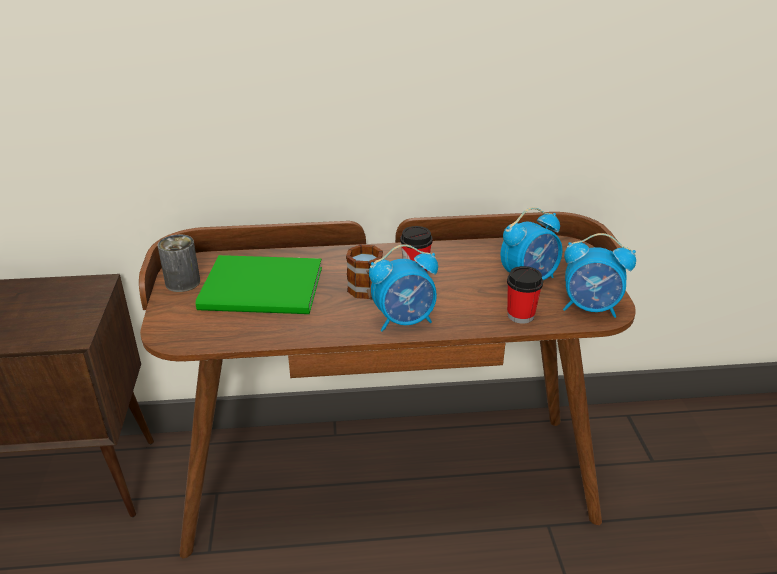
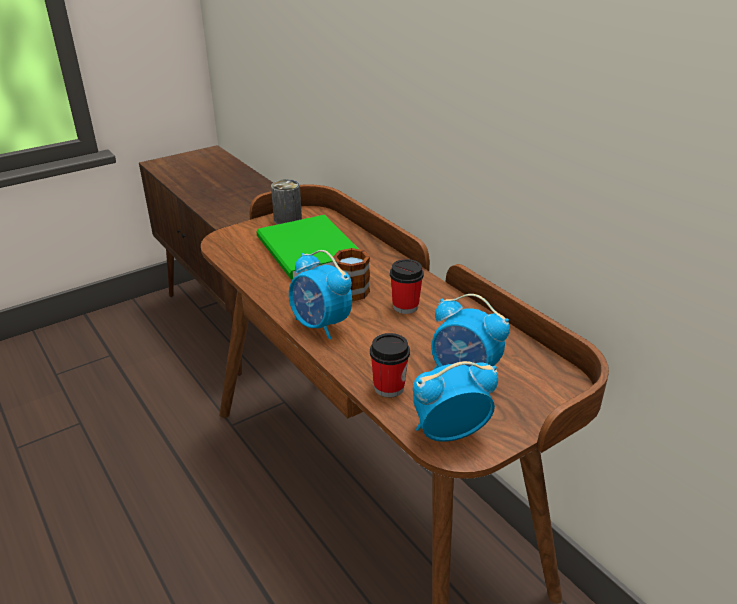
camera: 60 degrees right, 0 degrees up
alarm clock [563,233,636,318] -> alarm clock turned 90 degrees clockwise [413,361,498,442]

